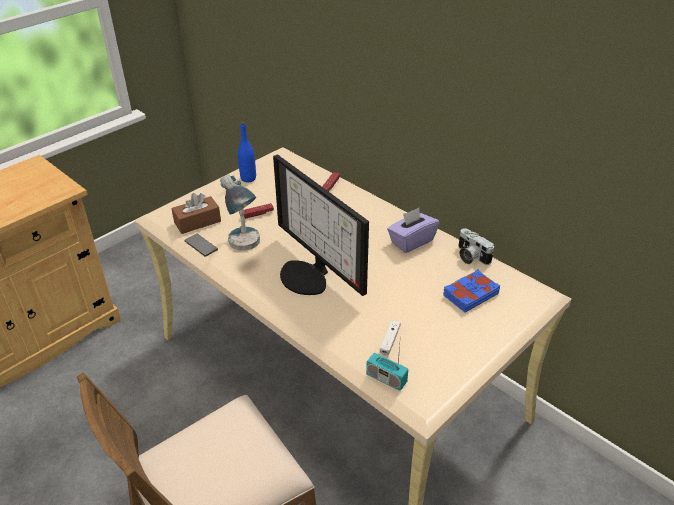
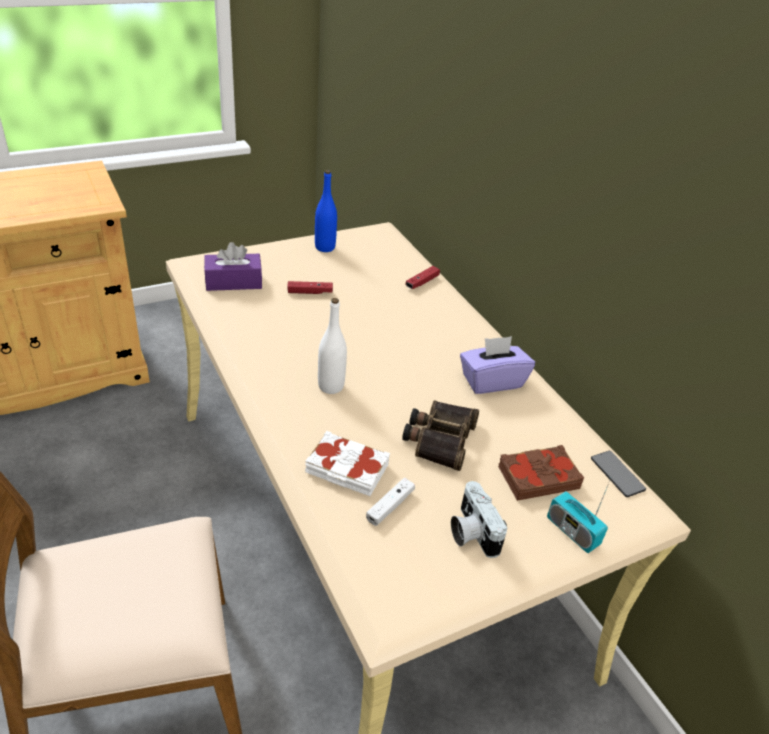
camera: 15 degrees right, 0 degrees up
brown tissue box [171,193,221,234] -> purple tissue box [204,242,262,291]
phone [185,234,218,257] -> phone moved to [591,451,646,497]
table lamp [220,174,260,251] -> none
monitor [273,154,369,296] -> white bottle [318,298,347,394]
radio [366,345,408,391] -> radio moved to [547,478,611,553]
blue book [443,269,500,313] -> brown book [498,445,584,501]
camera [458,228,494,265] -> camera moved to [451,481,507,558]
none -> white book [305,431,390,496]
none -> binoculars [402,400,479,471]

